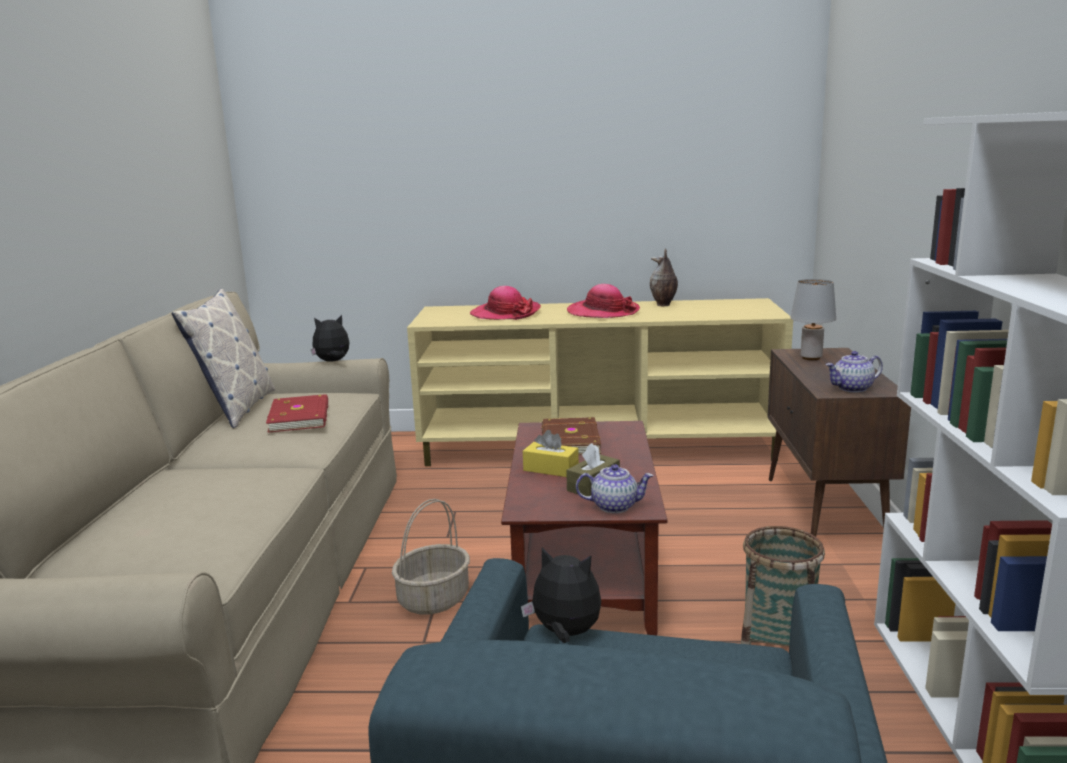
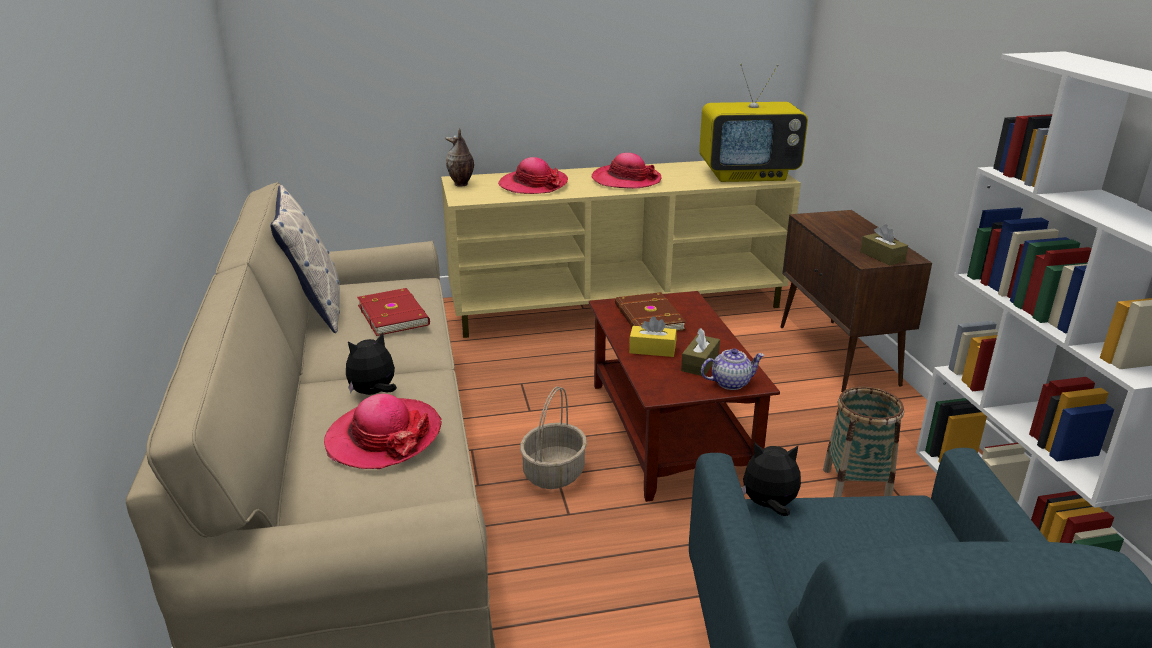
camera: 15 degrees left, 10 degrees up
plush toy [311,315,349,362] -> plush toy moved to [346,332,397,395]
vase [650,248,678,306] -> vase moved to [445,128,474,187]
grey table lamp [791,279,836,360] -> none
teapot [825,351,883,392] -> brown tissue box [860,224,908,265]
none -> hat [324,394,442,469]
none -> television [699,64,808,182]

